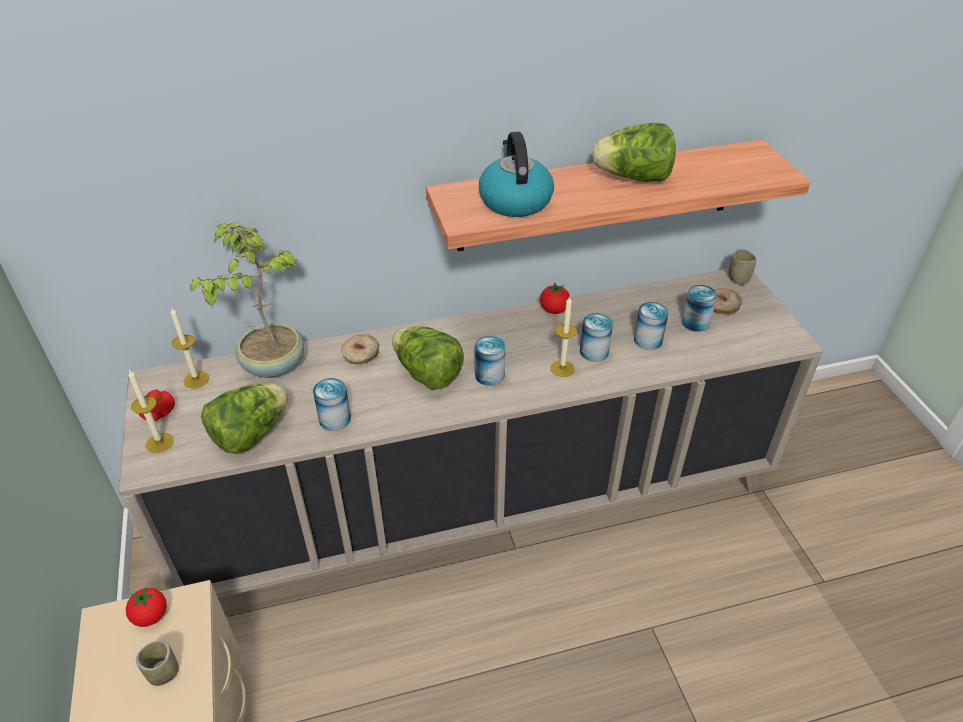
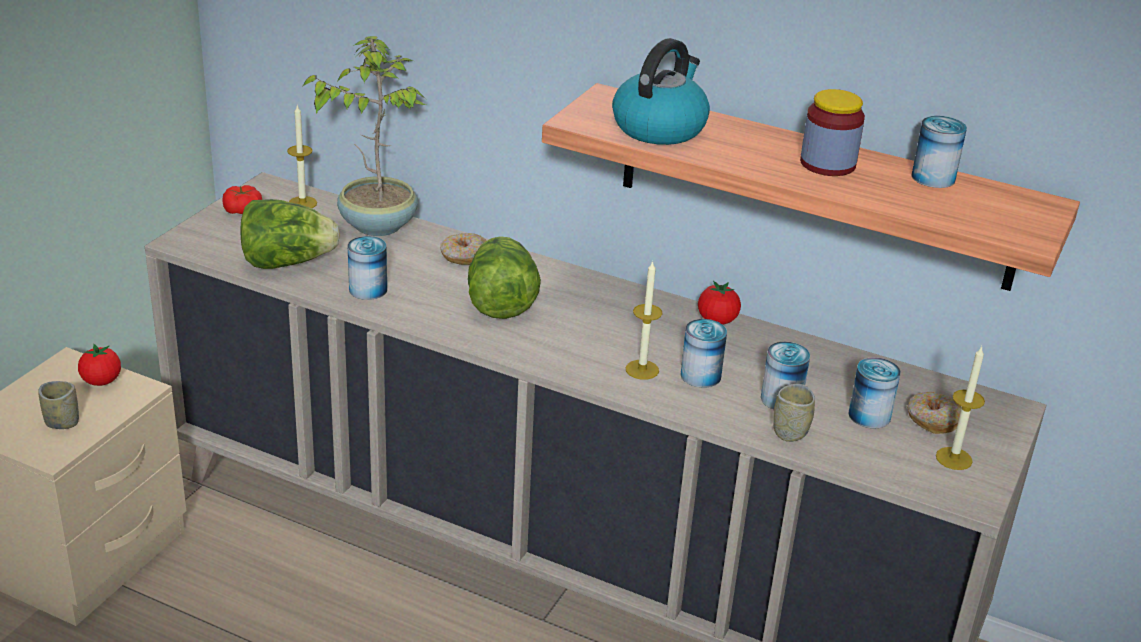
camera: 40 degrees right, 10 degrees down
candle [128,370,174,453] -> candle moved to [936,345,985,470]
can [475,336,505,386] -> can moved to [911,116,967,188]
lettuce [592,123,676,182] -> jar [800,89,865,176]
cup [729,249,756,285] -> cup moved to [773,384,815,442]

